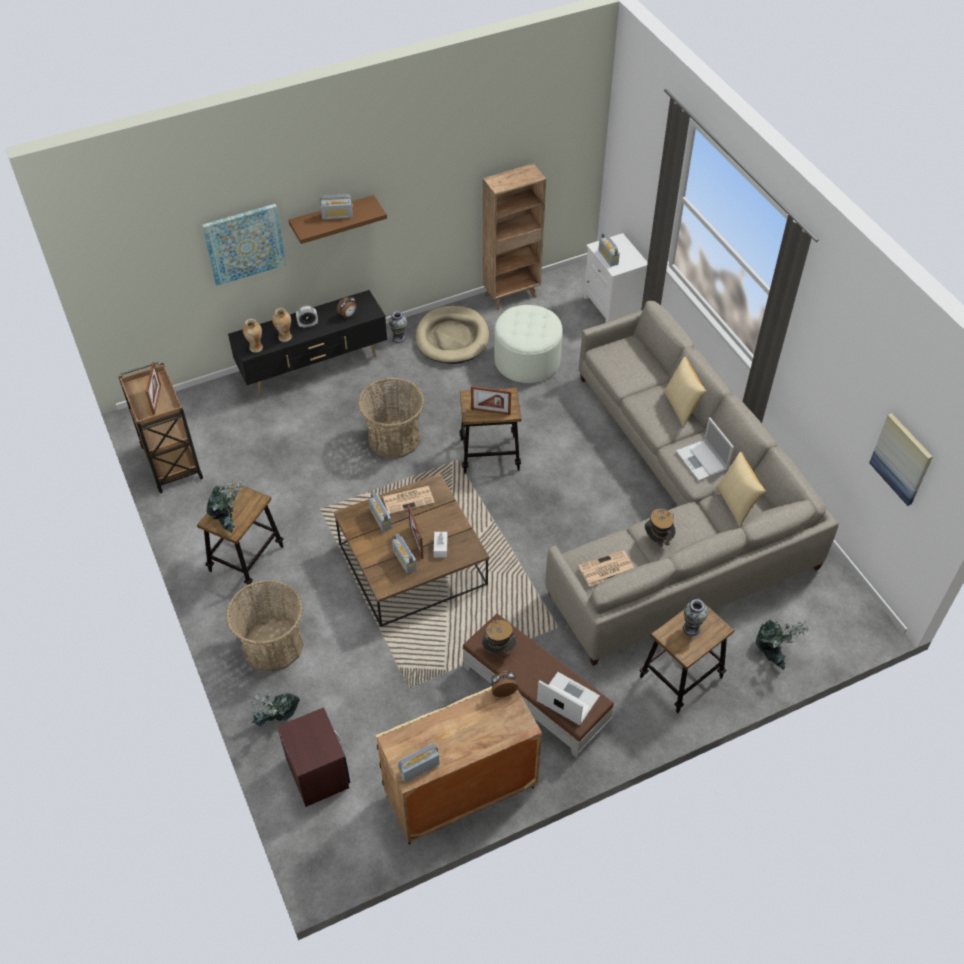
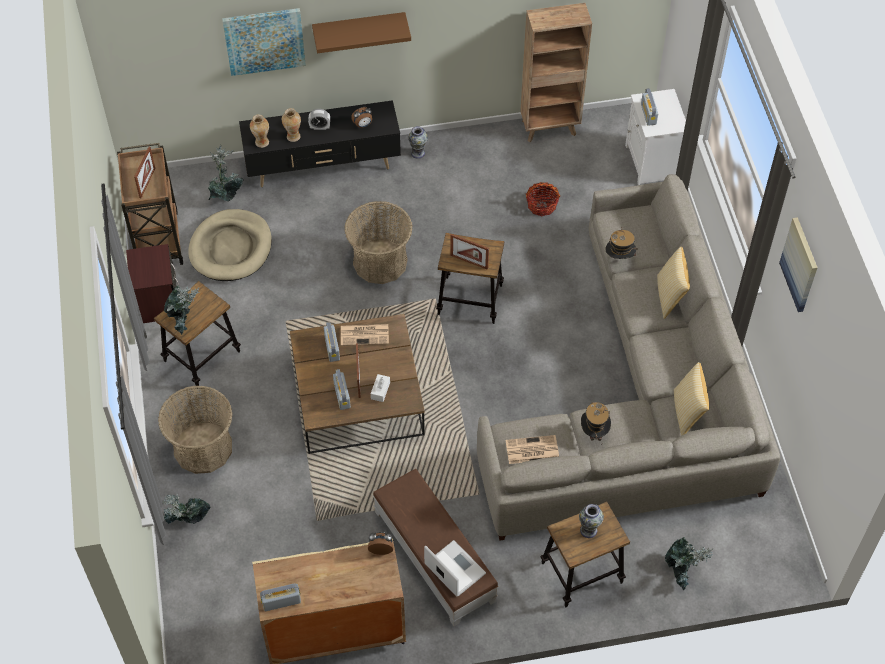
camera: 15 degrees right, 5 degrees up
brown nightstand [277,707,350,807] -> brown nightstand moved to [126,244,179,323]
radio [320,194,353,220] -> none
beige dog bed [415,306,489,364] -> beige dog bed moved to [188,209,272,281]
hat [482,618,517,654] -> hat moved to [605,228,637,259]
white ottoman [494,305,563,383] -> basket [526,182,561,216]
laptop [676,417,734,481] -> none
picture [869,413,933,506] -> picture moved to [779,217,818,312]
none -> potted plant [208,144,244,202]

